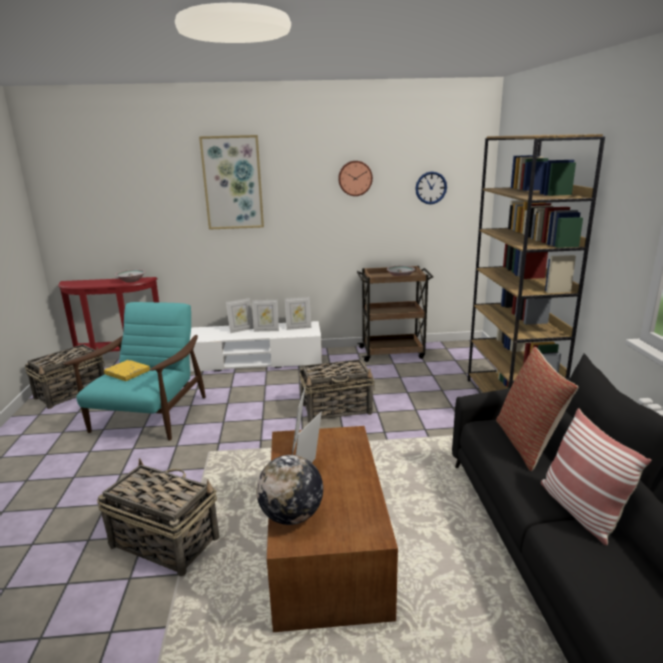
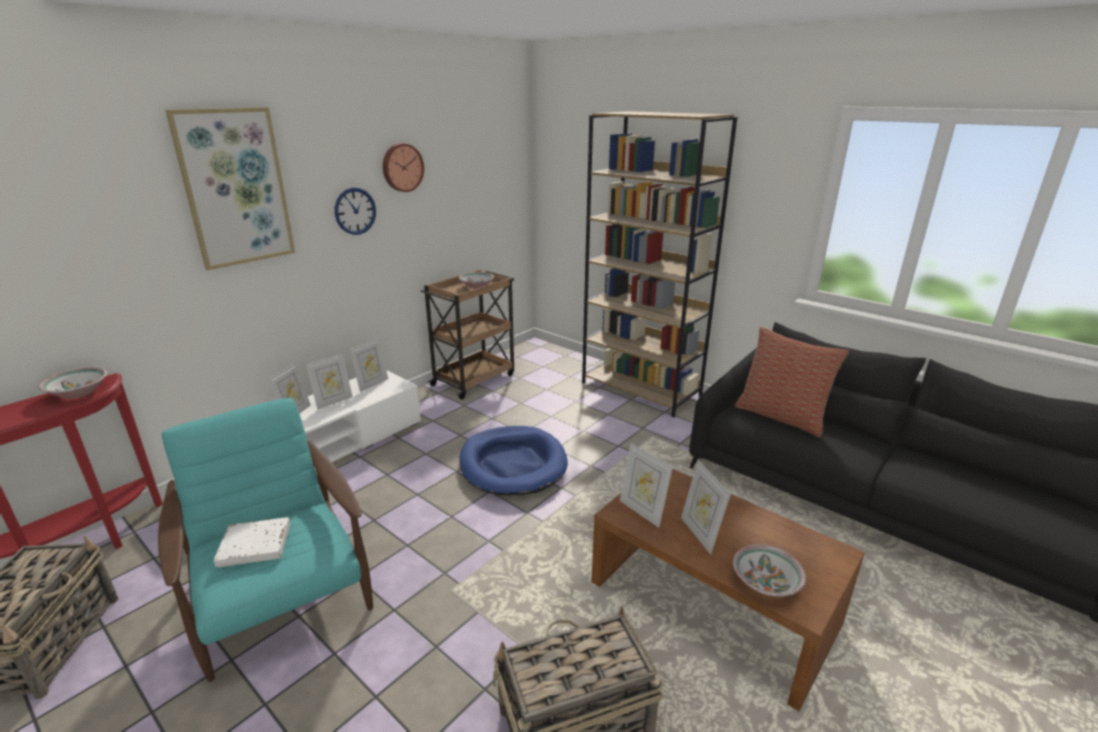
camera: 45 degrees left, 5 degrees up
yellow book [104,360,150,381] -> white book [214,517,290,567]
globe [256,455,323,525] -> bowl [733,544,806,596]
basket [299,359,375,422] -> blue dog bed [459,426,568,495]
wall clock [415,171,447,204] -> wall clock moved to [335,188,376,235]
pillow [541,408,651,546] -> none

